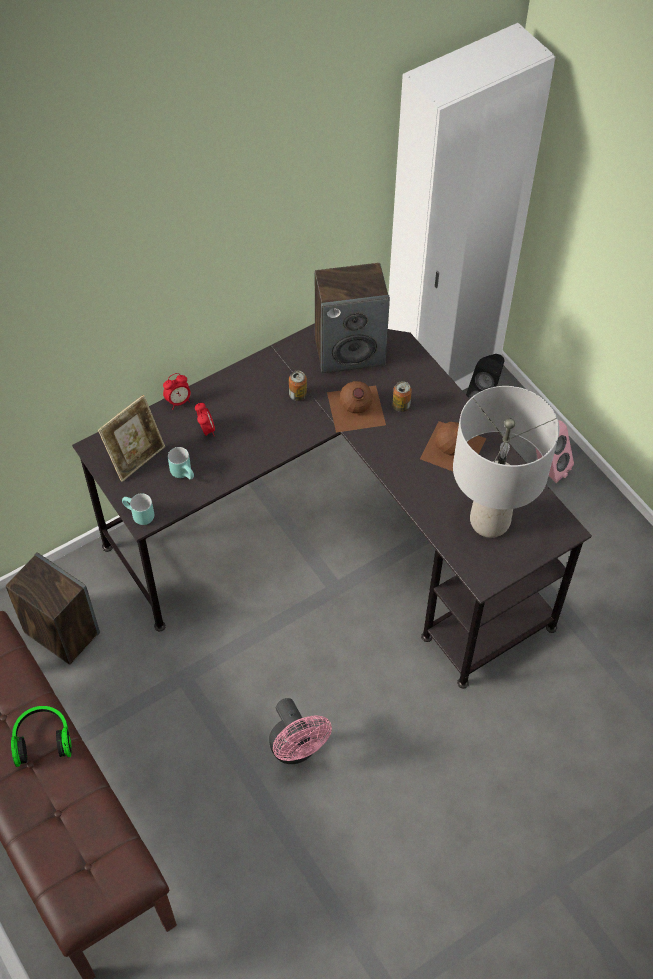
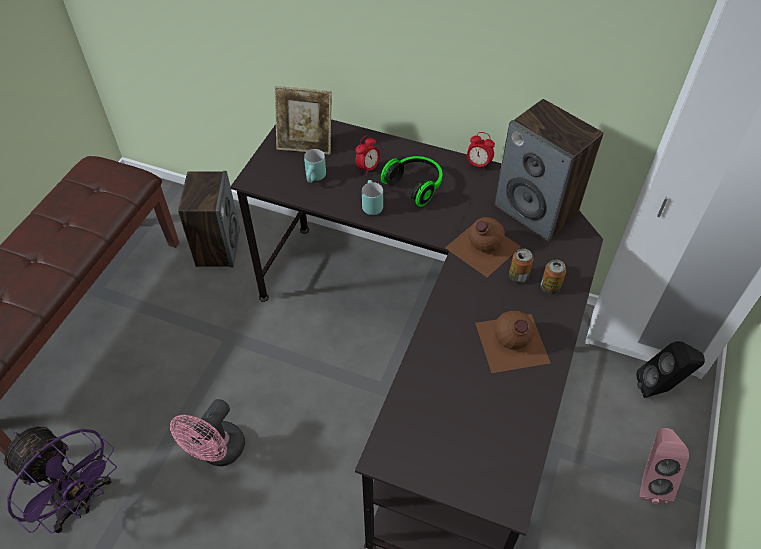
camera: 55 degrees right, 5 degrees down
headphones [11,706,72,767] -> headphones moved to [380,156,443,207]
turquoise mug [122,493,154,525] -> turquoise mug moved to [362,180,383,215]
alarm clock [163,373,191,408] -> alarm clock moved to [467,132,495,171]
can [289,371,307,401] -> can moved to [541,259,566,294]
grey table lamp [453,386,559,538] -> none
none -> purple fan [3,426,117,533]

